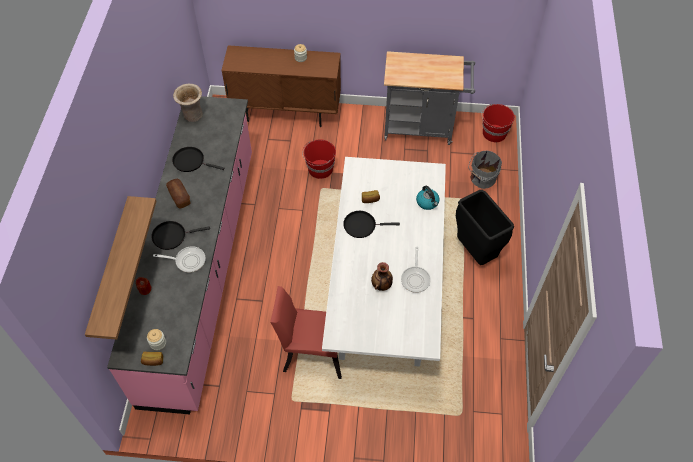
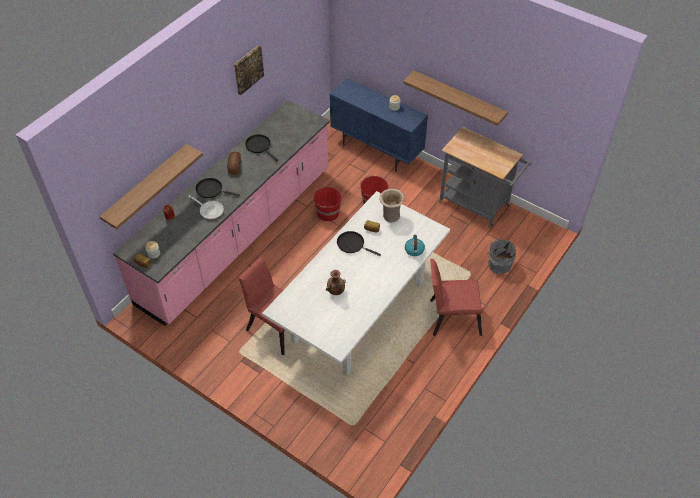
camera: 30 degrees right, 5 degrees down
beige vase [173,84,203,122] -> beige vase moved to [379,189,405,223]
brown cabinet [221,45,341,127] -> blue cabinet [330,78,428,172]
frying pan [401,247,431,293] -> none
black trash can [456,190,514,265] -> red chair [430,259,482,336]
red bucket [481,104,515,142] -> red bucket moved to [312,186,342,221]
none -> picture [234,45,264,95]
none -> shelf [403,71,508,126]

